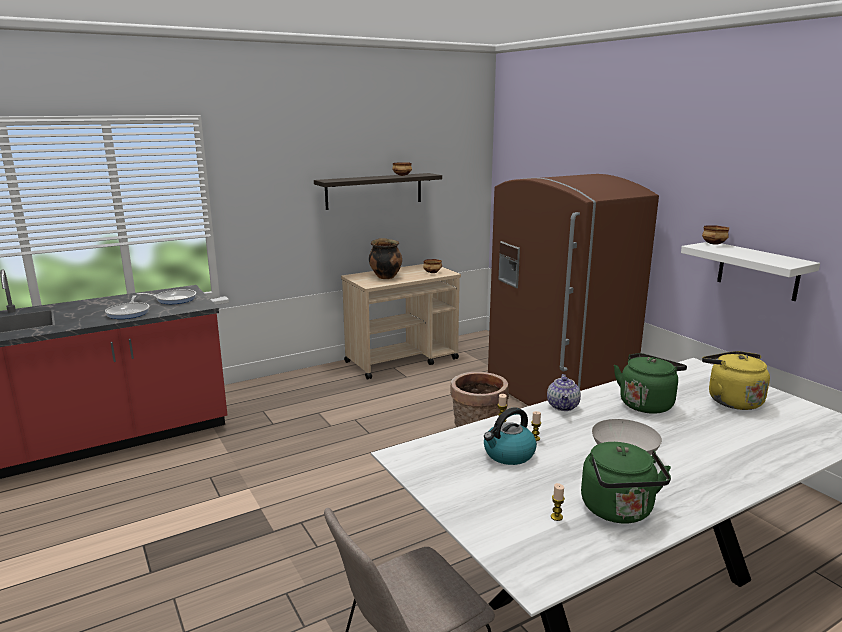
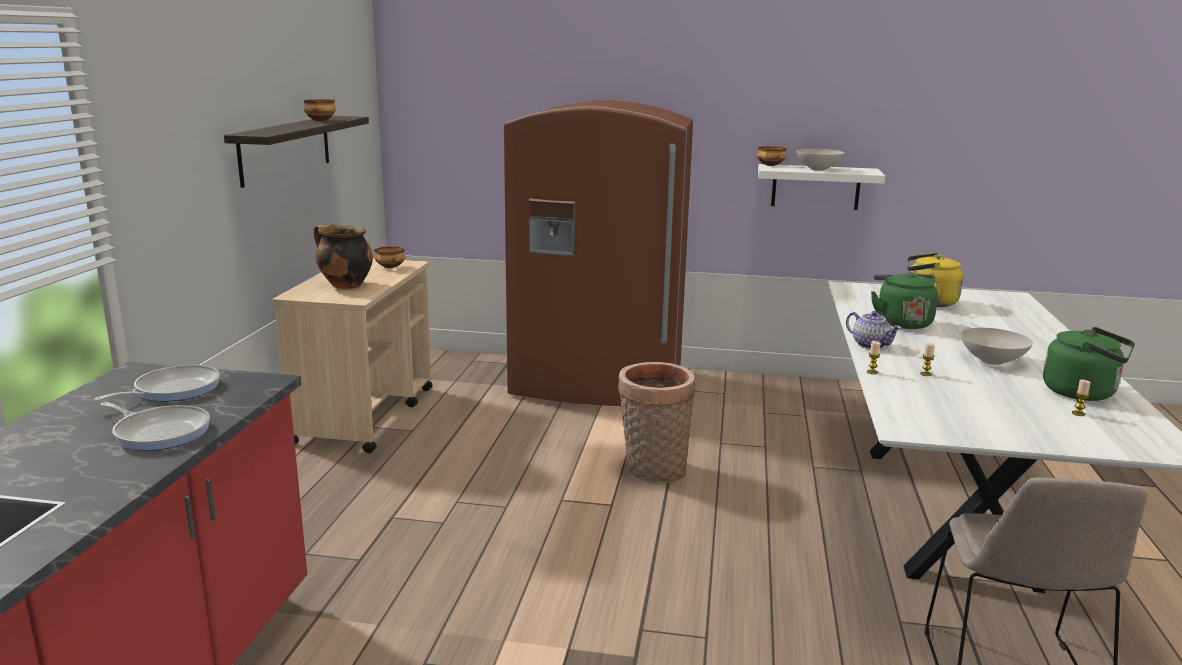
camera: 50 degrees left, 0 degrees up
kettle [484,407,537,465] -> none
none -> white bowl [796,149,845,171]

